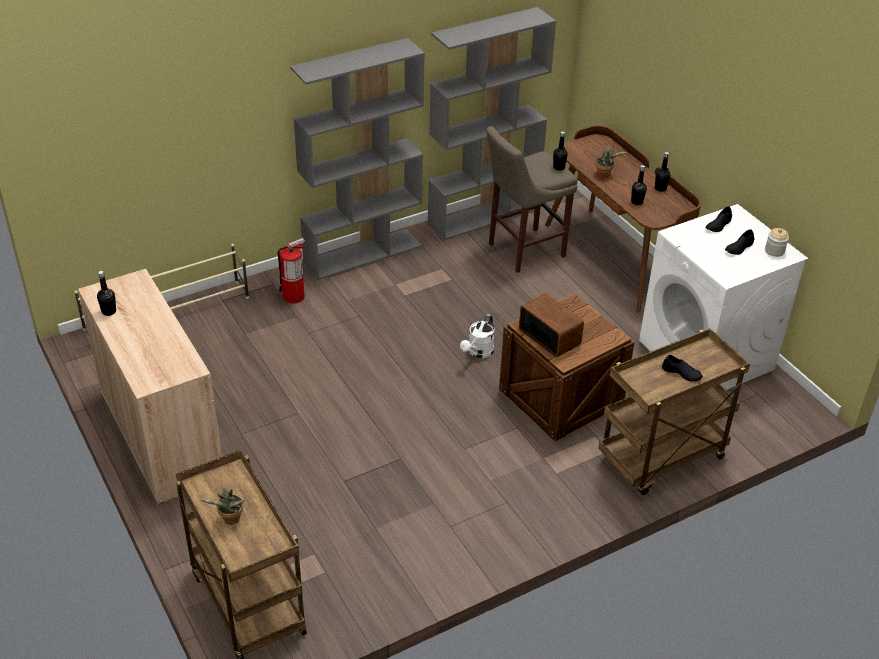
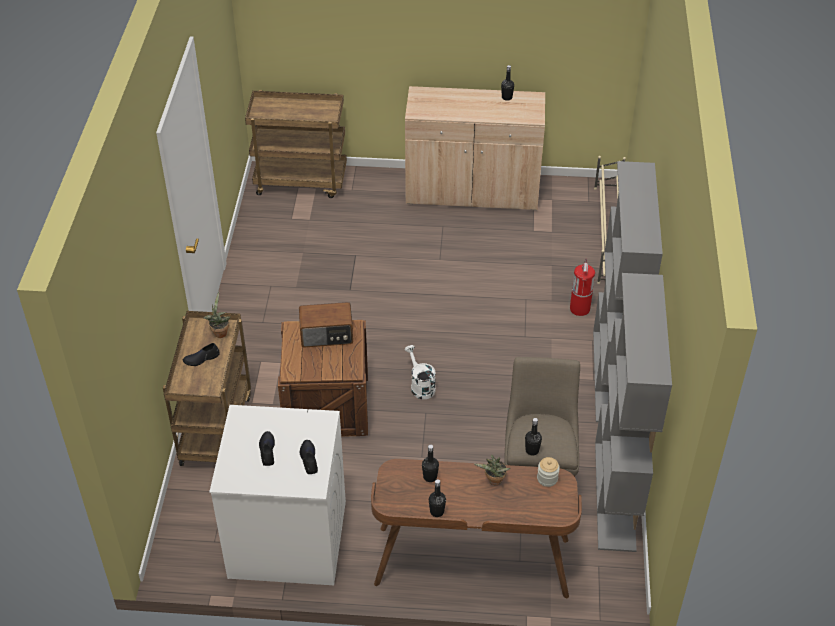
camera: 125 degrees right, 5 degrees up
potted plant [199,488,245,525] -> potted plant moved to [203,292,230,338]
jar [765,228,789,257] -> jar moved to [537,457,560,487]

